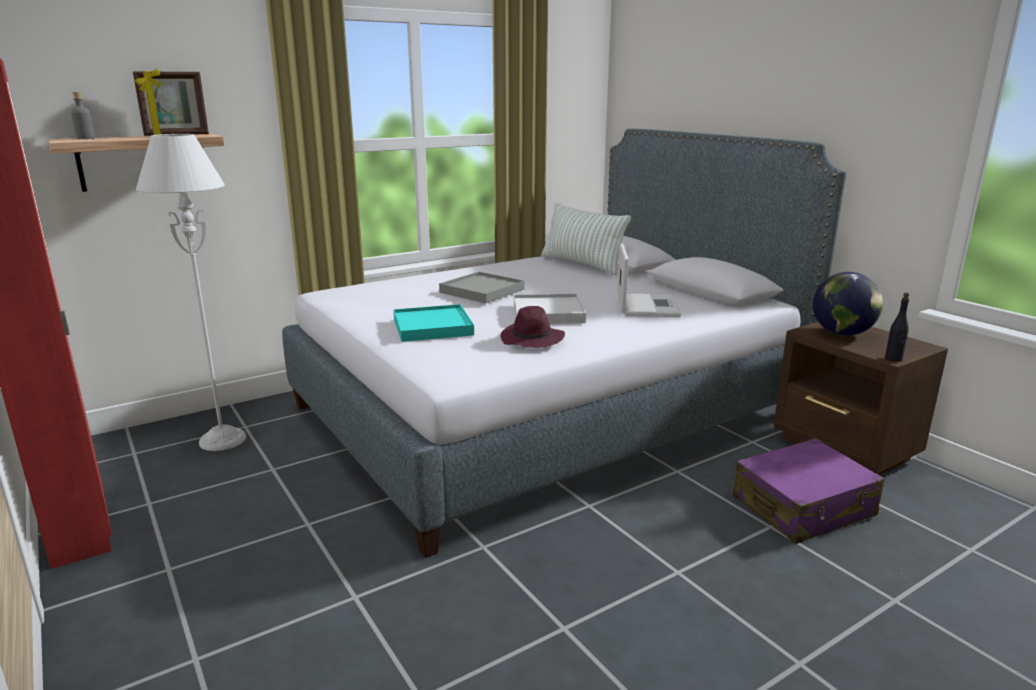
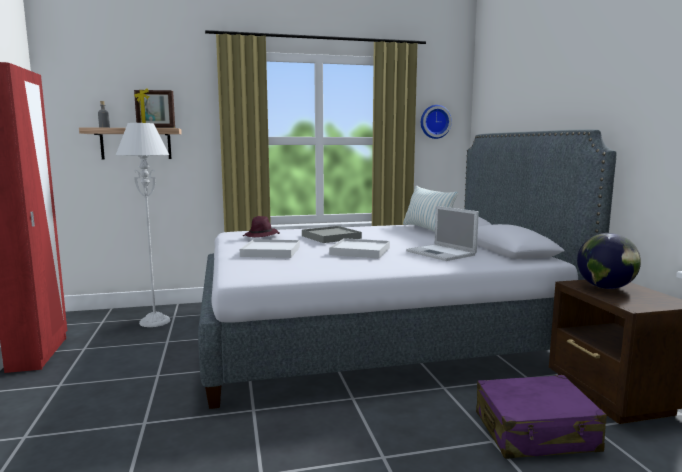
camera: 20 degrees right, 10 degrees down
turquoise tray [393,304,474,342] -> white tray [240,239,300,258]
purple hat [501,306,565,348] -> purple hat moved to [243,216,280,237]
laptop [617,243,681,317] -> laptop turned 120 degrees clockwise [406,206,479,261]
black bottle [885,293,909,362] -> none
none -> wall clock [421,105,452,139]

